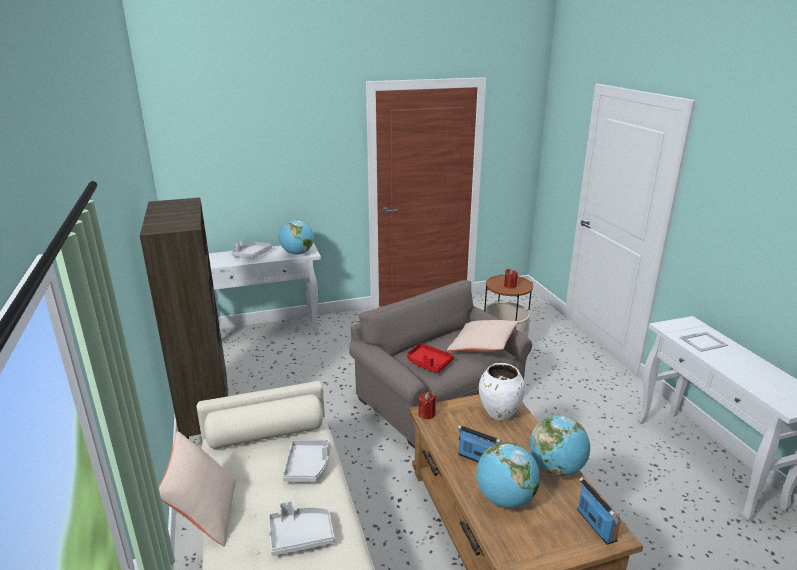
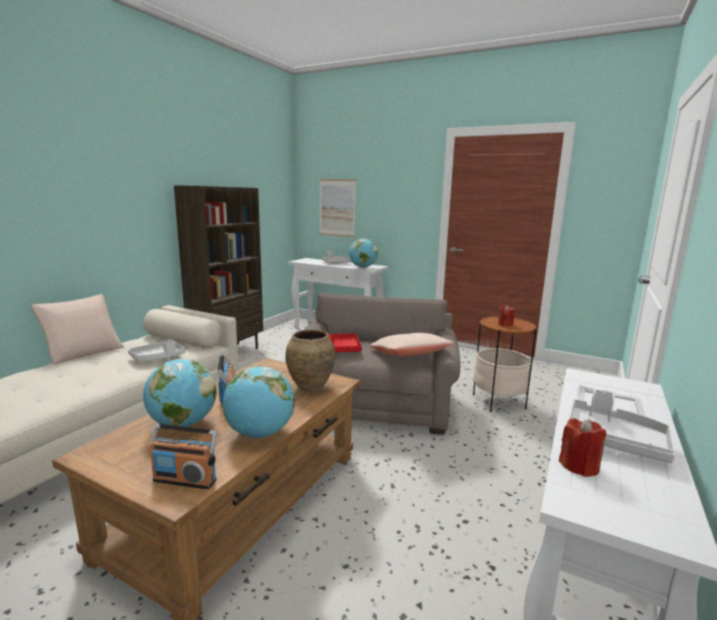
camera: 45 degrees right, 10 degrees down
grey tray [268,501,335,556] -> grey tray moved to [566,389,675,463]
red candle [418,392,436,419] -> red candle moved to [559,418,606,477]
white vase [479,363,525,421] -> brown vase [285,329,335,392]
radio [577,477,621,545] -> radio turned 75 degrees clockwise [150,424,218,489]
none -> picture [319,180,356,237]

